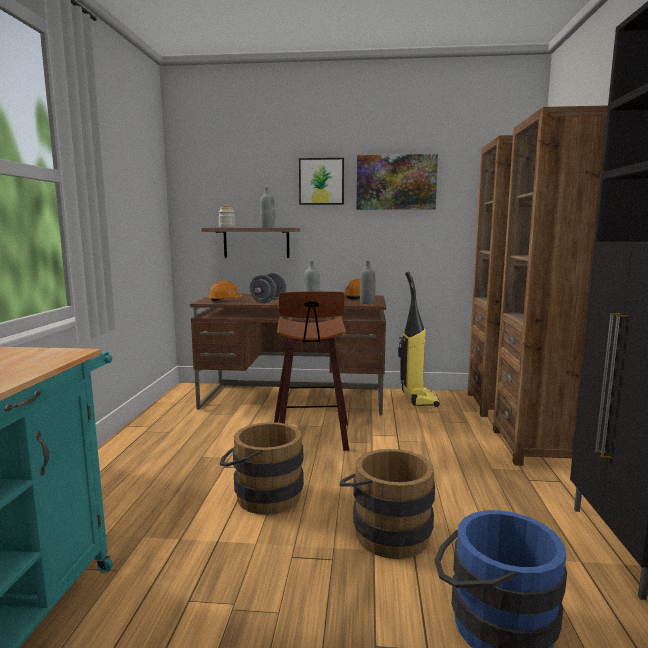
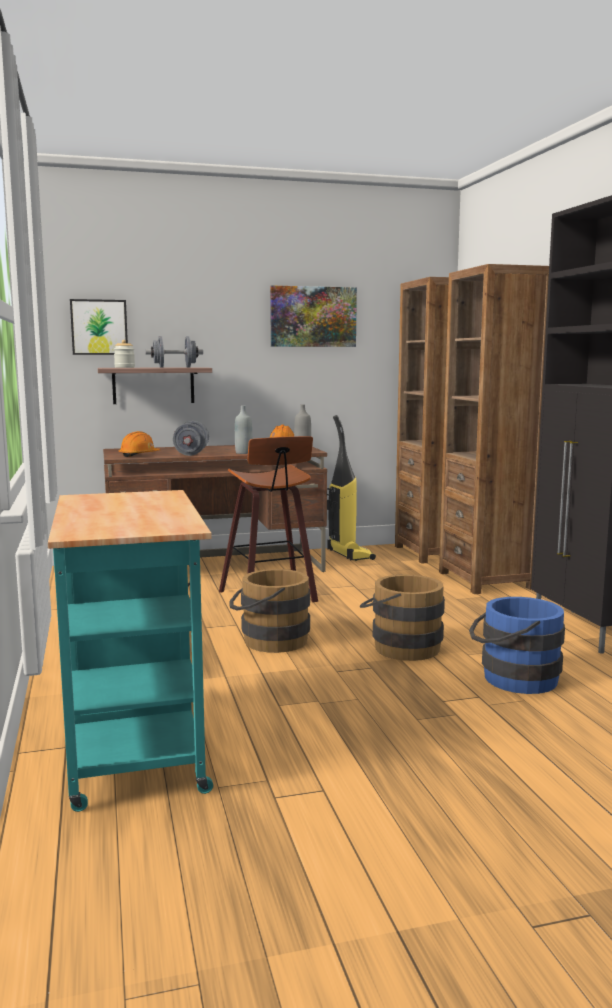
camera: 20 degrees left, 0 degrees up
grey bottle [260,187,275,228] -> grey dumbbell [145,336,203,368]
picture [299,158,344,205] -> picture moved to [70,299,128,355]

